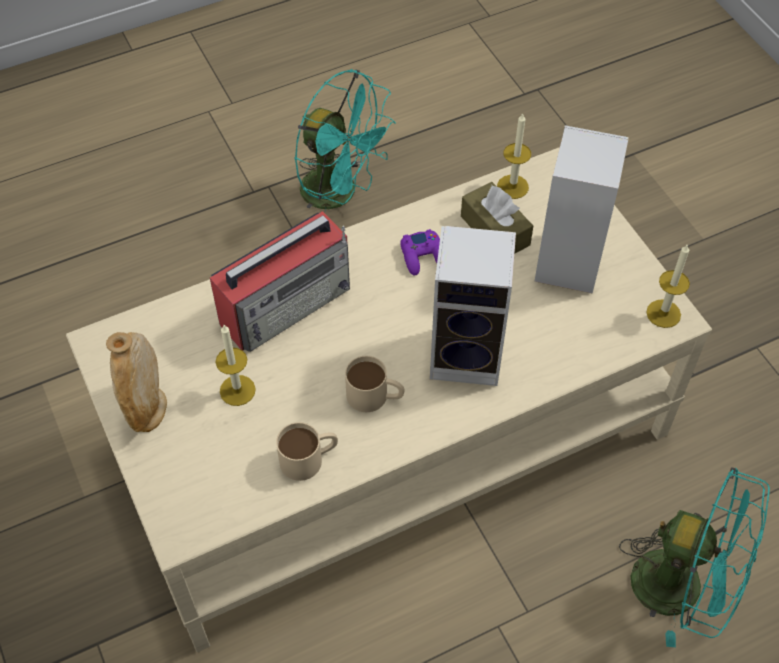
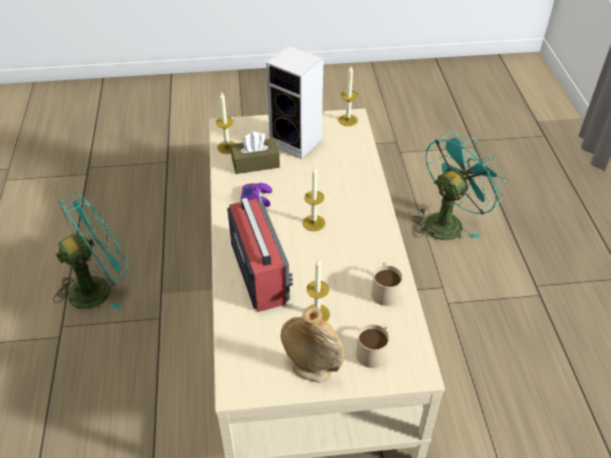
camera: 70 degrees left, 10 degrees down
beige mug [345,356,404,412] -> beige mug moved to [356,323,390,368]
speaker [430,225,516,386] -> none
none -> candle [303,167,325,231]

